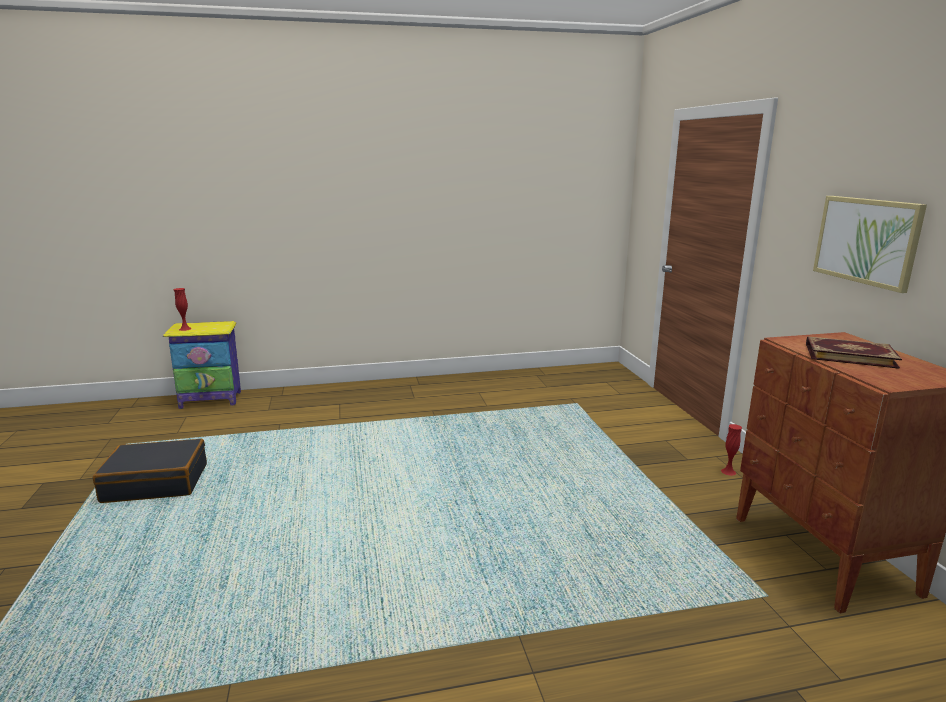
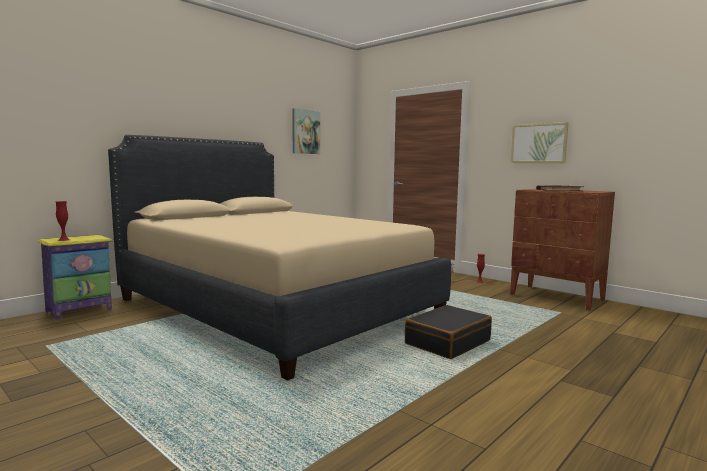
camera: 35 degrees left, 10 degrees down
black suitcase [93,439,207,503] -> black suitcase moved to [405,305,492,359]
none -> beige bed [108,135,451,381]
none -> picture [292,108,320,154]

